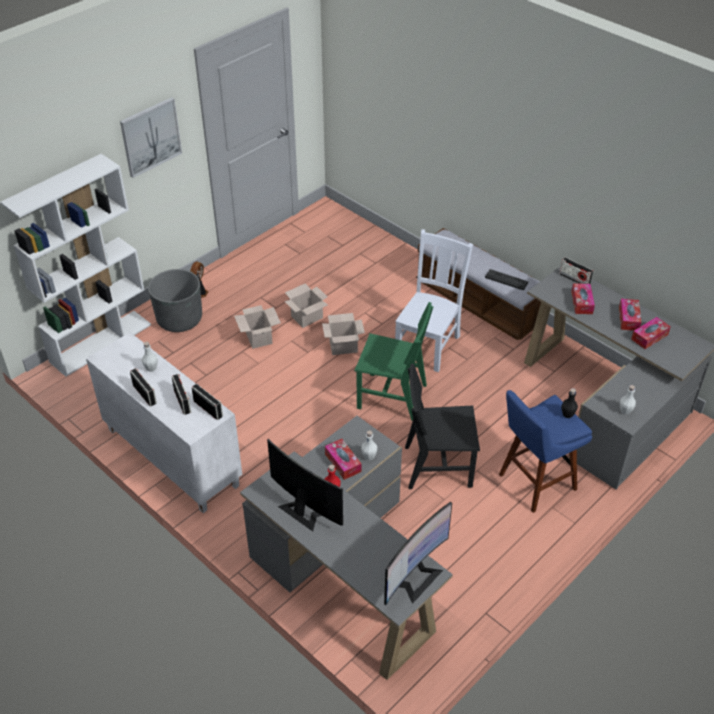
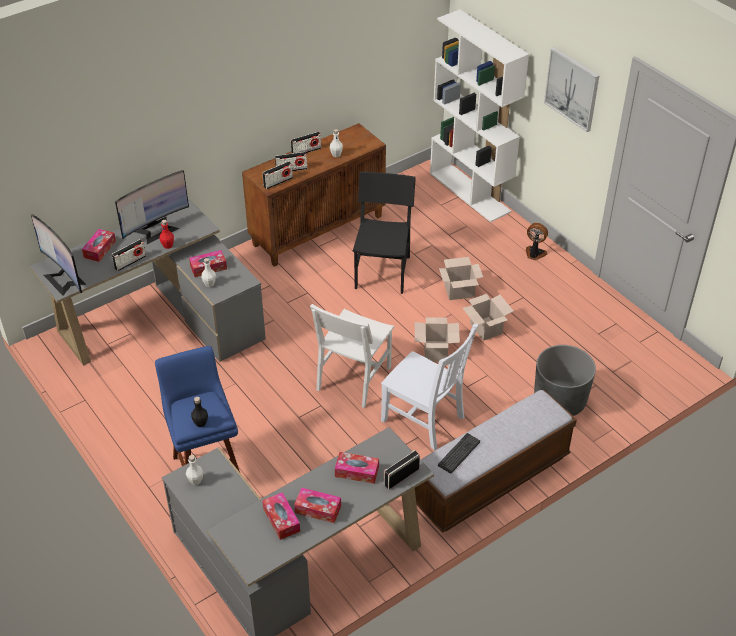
camera: 100 degrees right, 0 degrees up
white cabinet [86,332,242,513] -> brown cabinet [242,123,386,267]
grey planter [148,269,202,332] -> grey planter moved to [534,345,596,416]
green chair [354,302,434,421] -> white chair [310,304,394,408]
black chair [405,364,480,489] -> black chair moved to [352,172,416,294]
none -> tissue box [82,229,116,262]
none -> radio [112,239,146,271]

